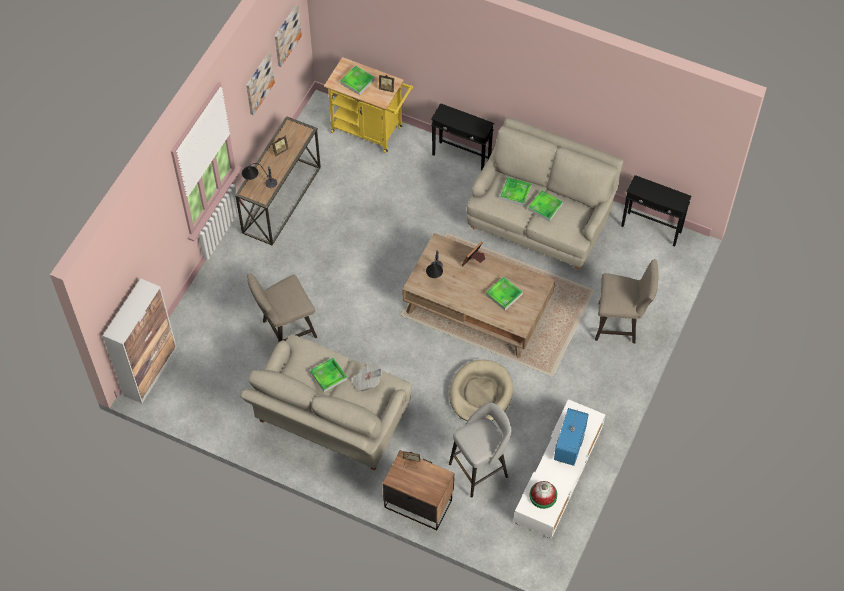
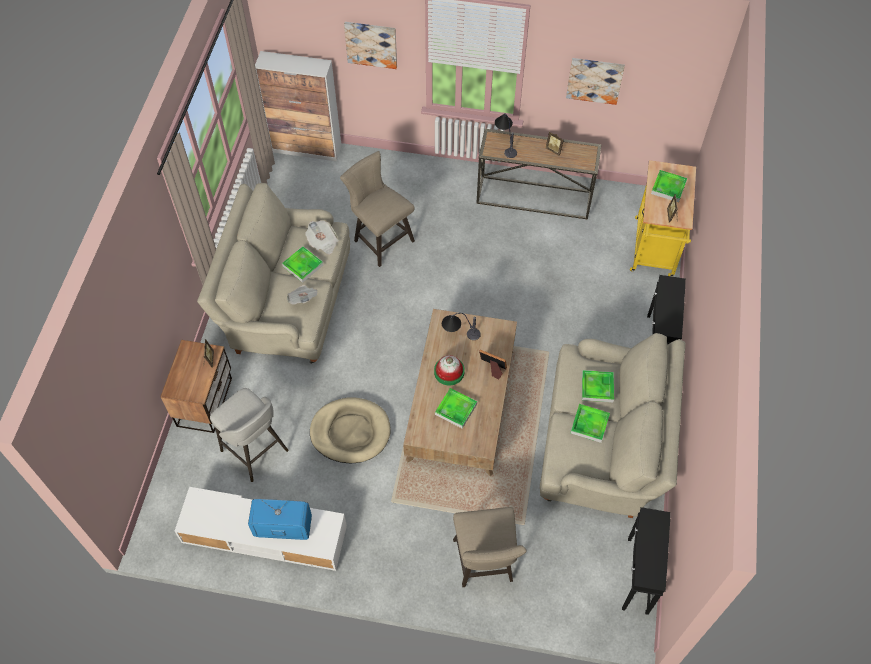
camera: 75 degrees right, 0 degrees up
picture [275,5,302,67] -> picture moved to [344,22,397,69]
hat [529,481,557,509] -> hat moved to [434,355,465,385]
none -> newspaper [305,220,339,255]

